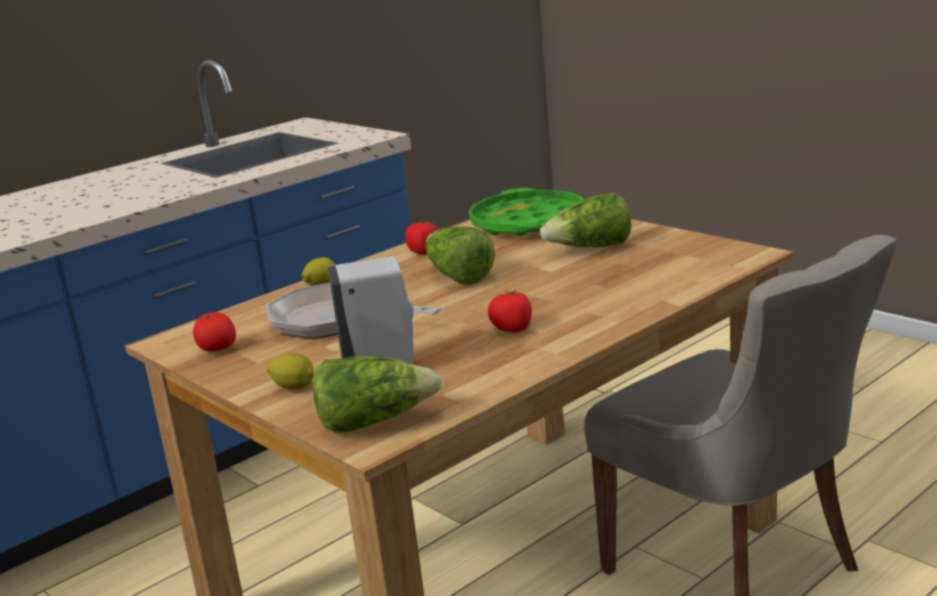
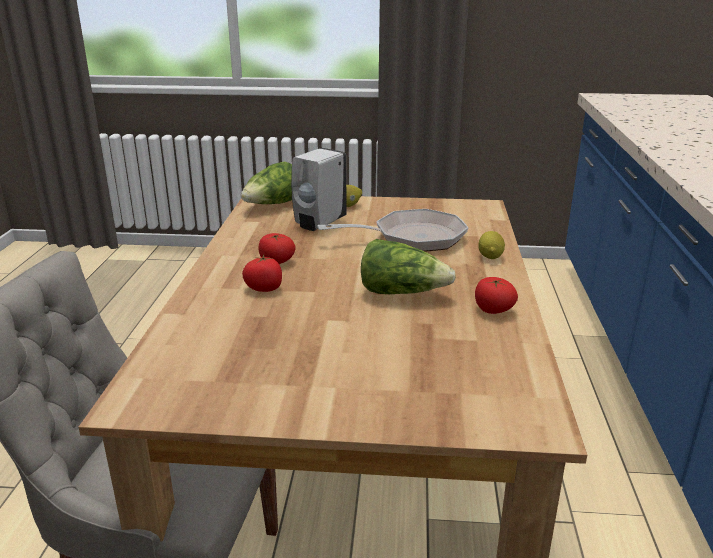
camera: 135 degrees right, 5 degrees up
tomato [193,312,236,351] -> tomato moved to [242,254,282,292]
green tray [469,188,583,236] -> none
lettuce [540,193,631,247] -> none

